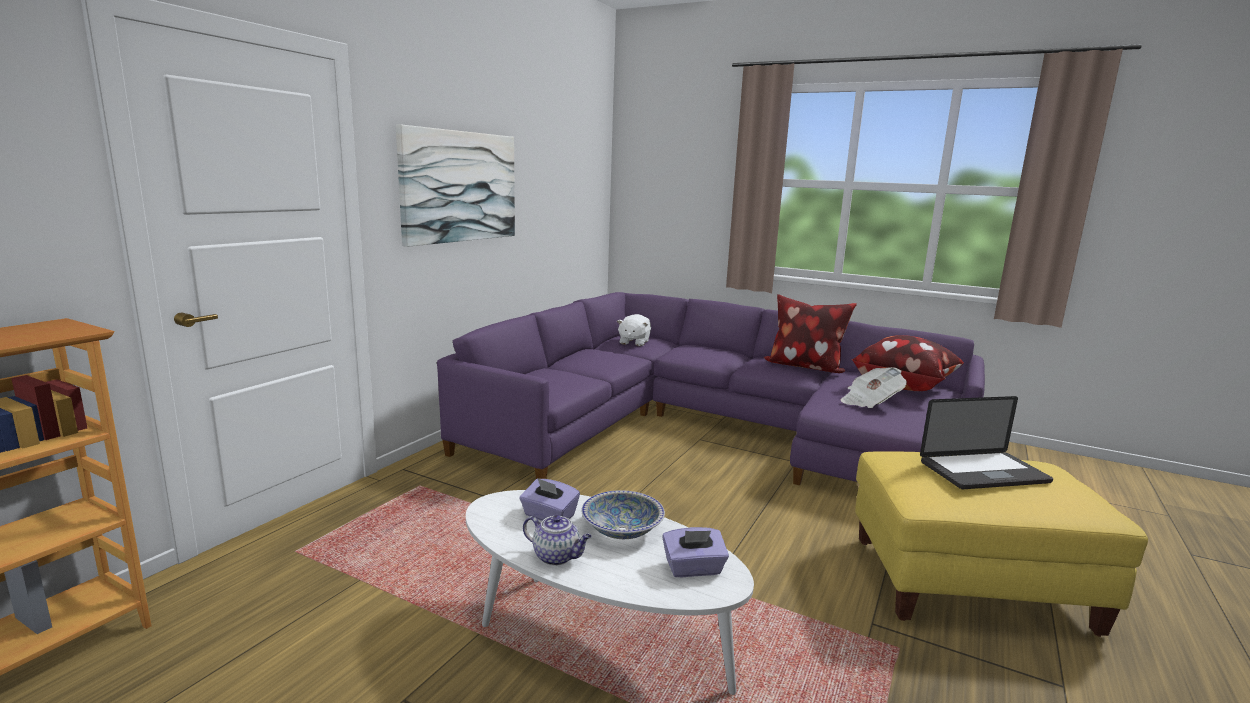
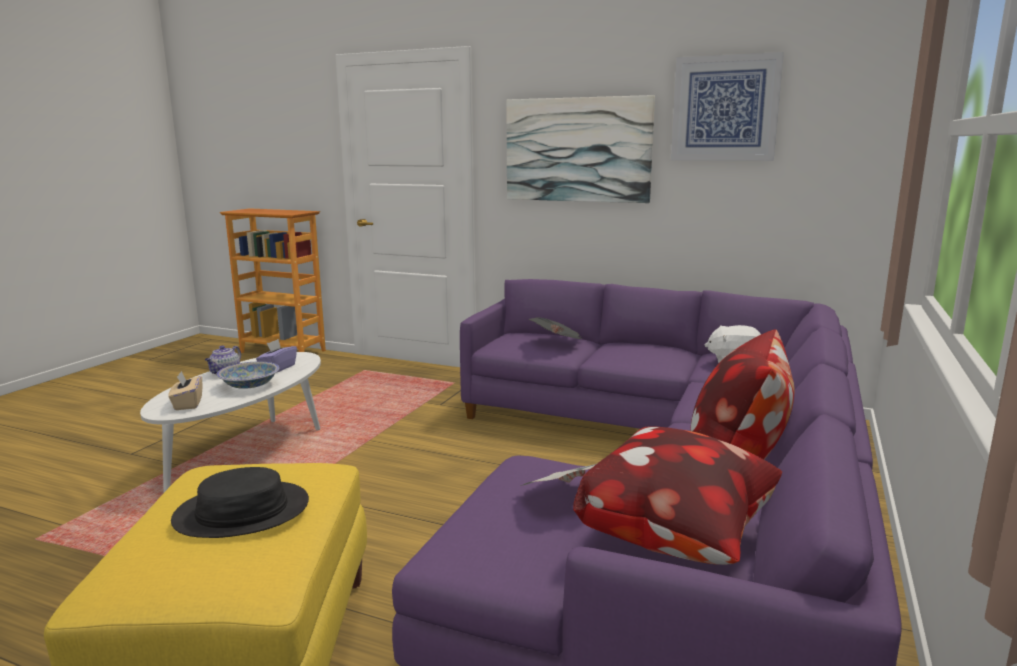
camera: 85 degrees right, 0 degrees up
purple tissue box [662,527,729,577] -> beige tissue box [168,371,202,410]
laptop [920,396,1053,489] -> black hat [171,467,309,538]
none -> newspaper [529,318,583,339]
none -> picture [671,52,784,161]

